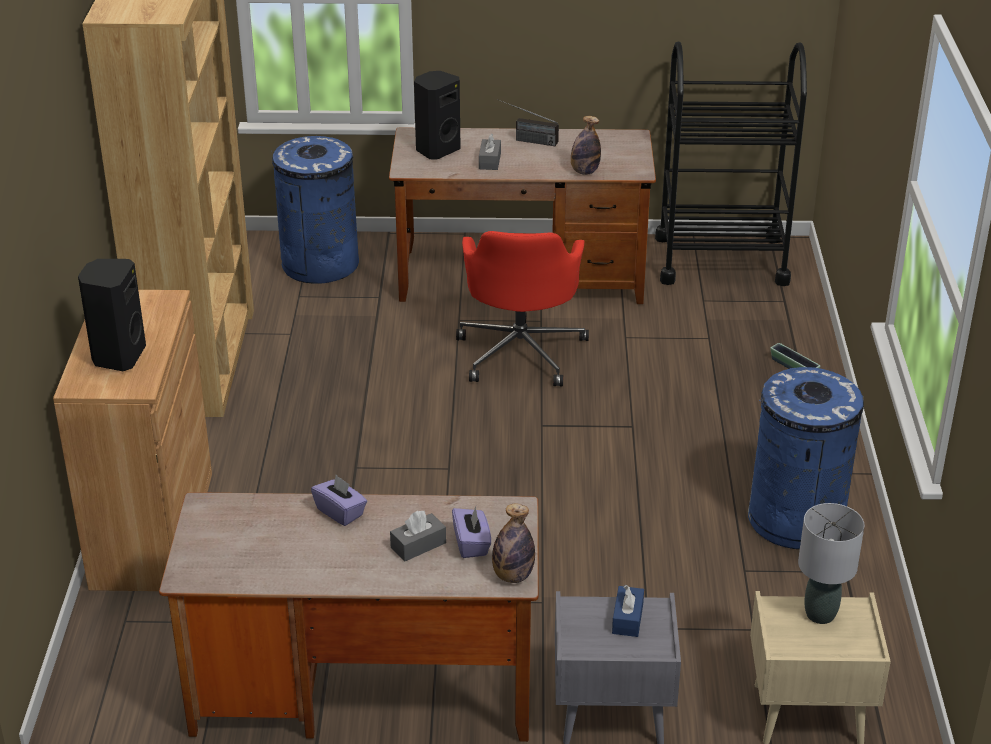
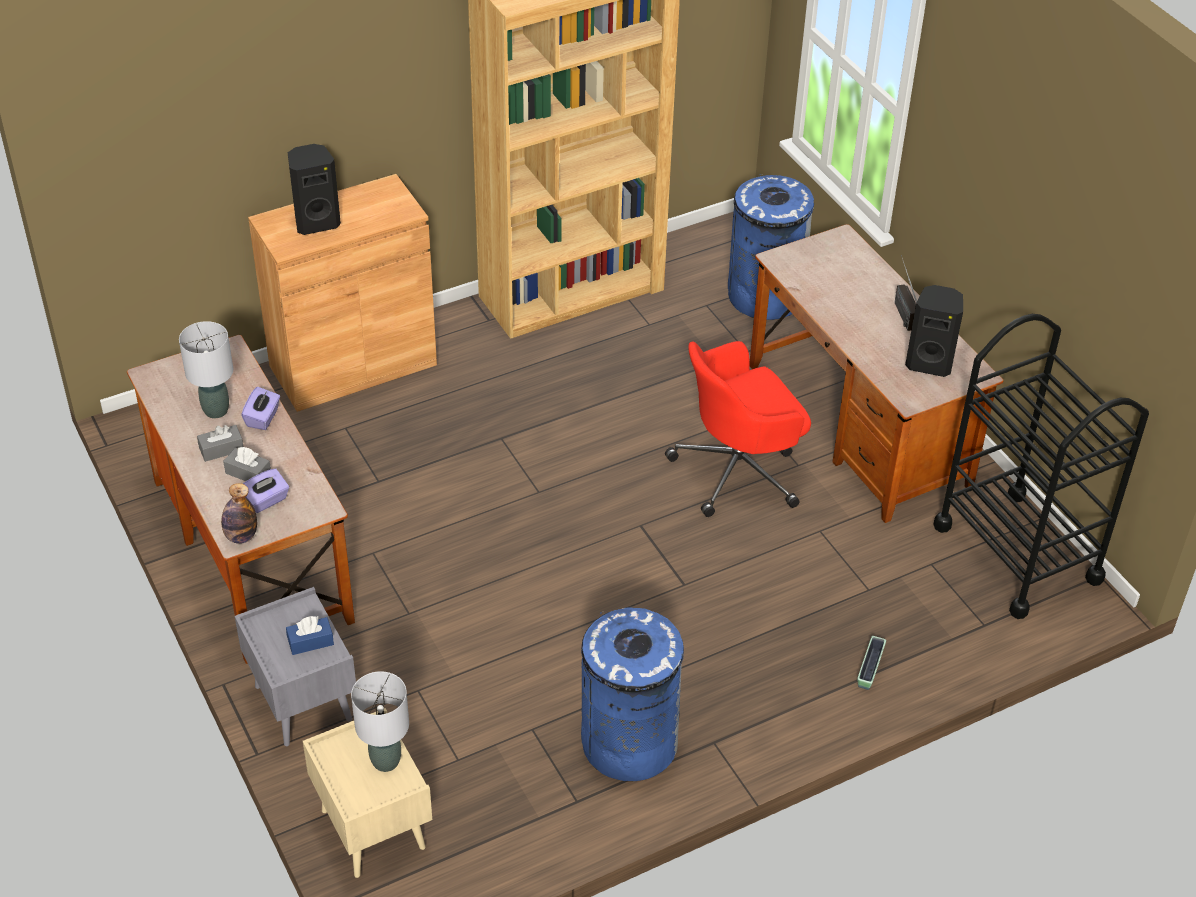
camera: 60 degrees right, 10 degrees up
black speaker [414,71,461,160] -> black speaker moved to [905,285,963,377]
grey tissue box [479,134,501,170] -> grey tissue box moved to [197,425,244,462]
bottle [571,116,601,175] -> none
none -> grey table lamp [179,321,233,418]

